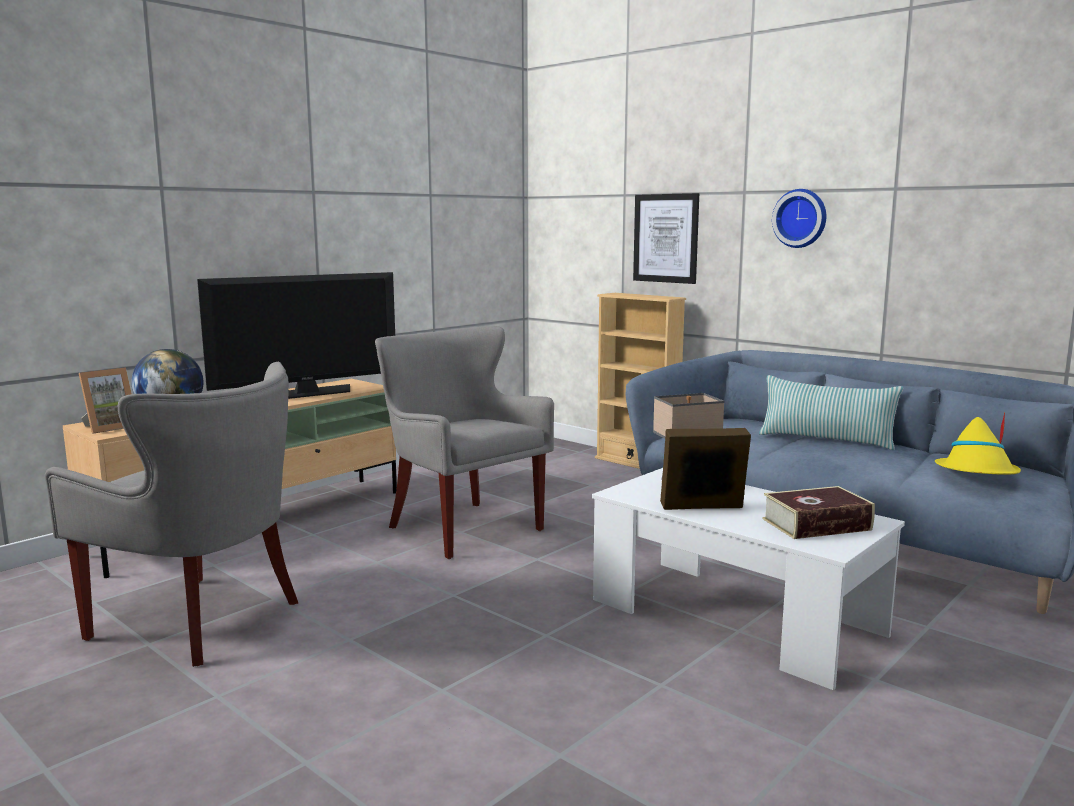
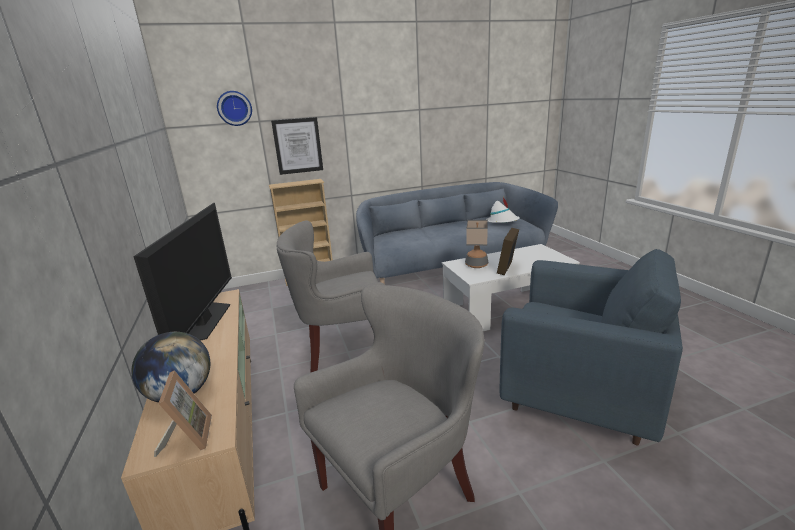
camera: 60 degrees left, 10 degrees up
pillow [759,375,903,450] -> none
book [762,486,875,539] -> none
wall clock [772,189,826,248] -> wall clock moved to [217,91,252,126]
yellow hat [935,412,1021,475] -> white hat [486,197,520,223]
none -> blue armchair [500,249,683,445]

